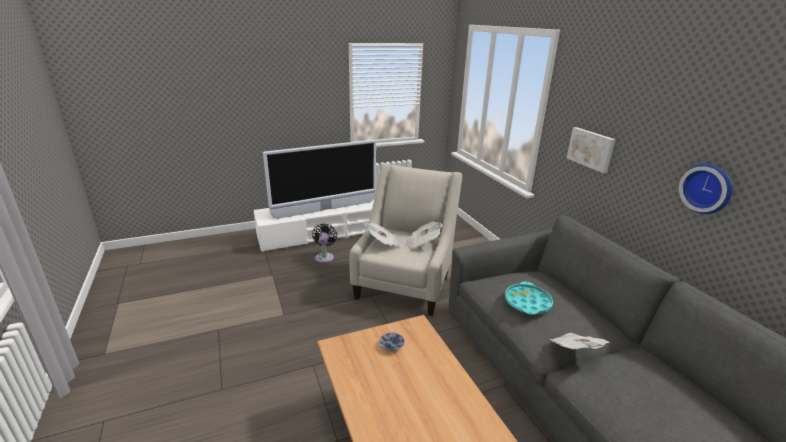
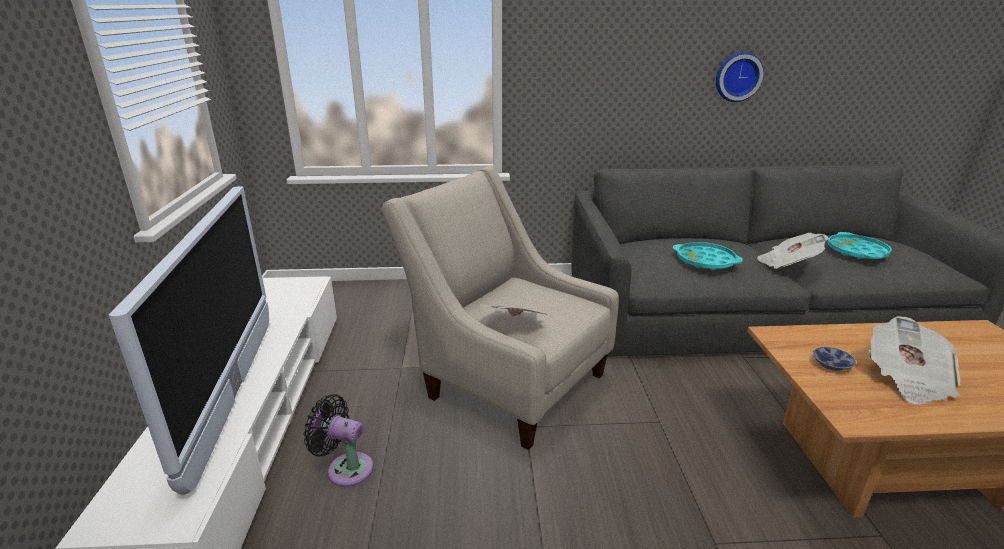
camera: 70 degrees left, 0 degrees up
newspaper [403,221,443,249] -> newspaper moved to [868,316,960,404]
picture [567,127,616,173] -> none
none -> turquoise tray [827,232,892,259]

